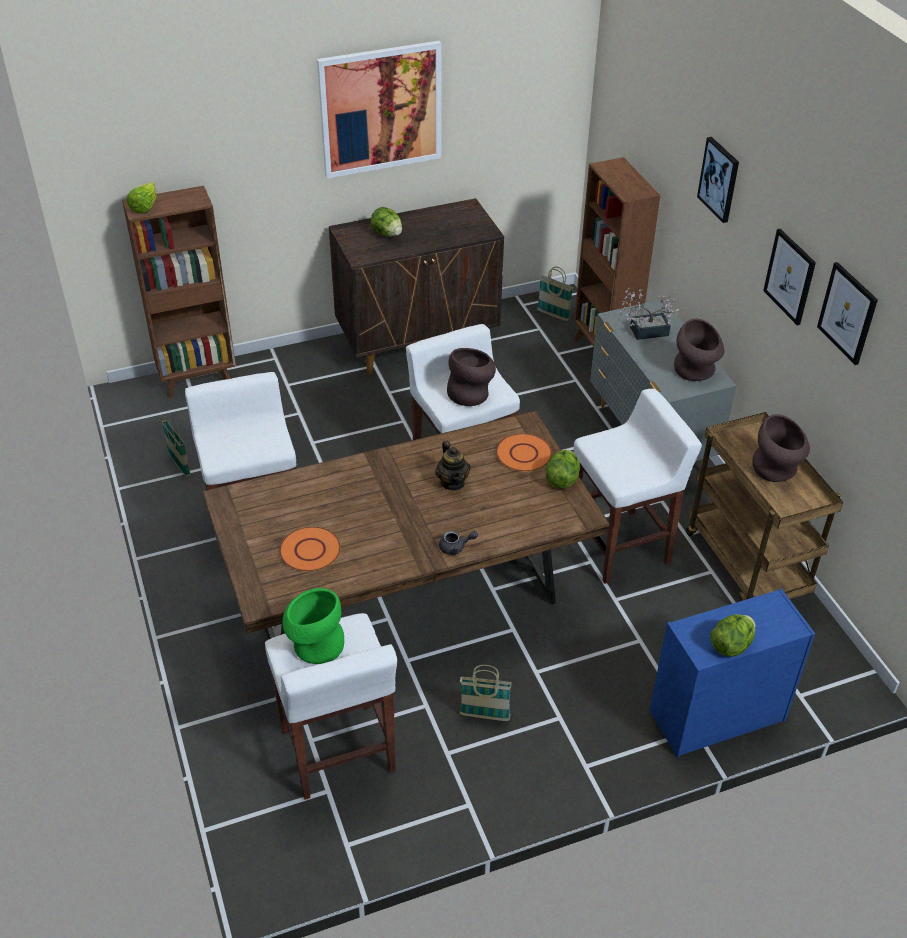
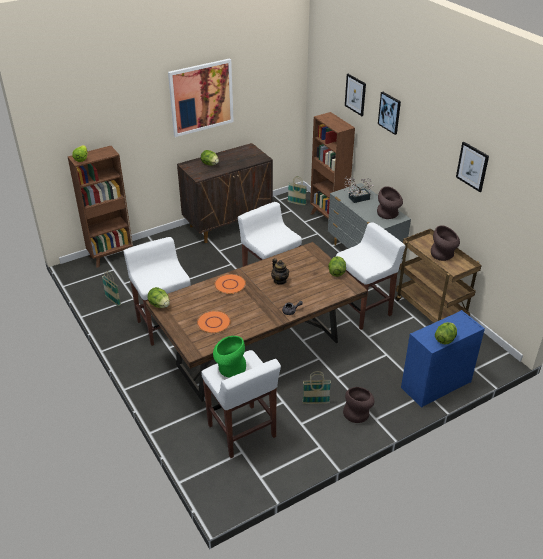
camera: 10 degrees left, 5 degrees down
brown vase [447,348,496,406] -> brown vase moved to [343,387,375,423]
orange plate [496,433,552,472] -> orange plate moved to [214,274,246,294]
picture [763,229,816,325] -> picture moved to [345,74,366,116]
none -> lettuce [147,287,170,308]

